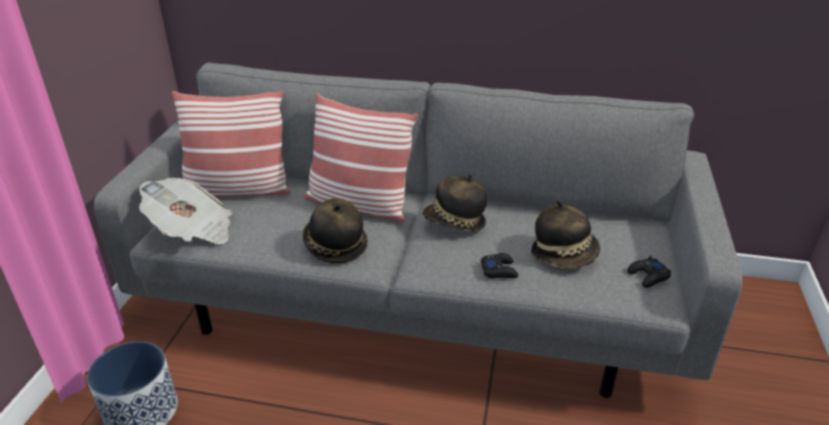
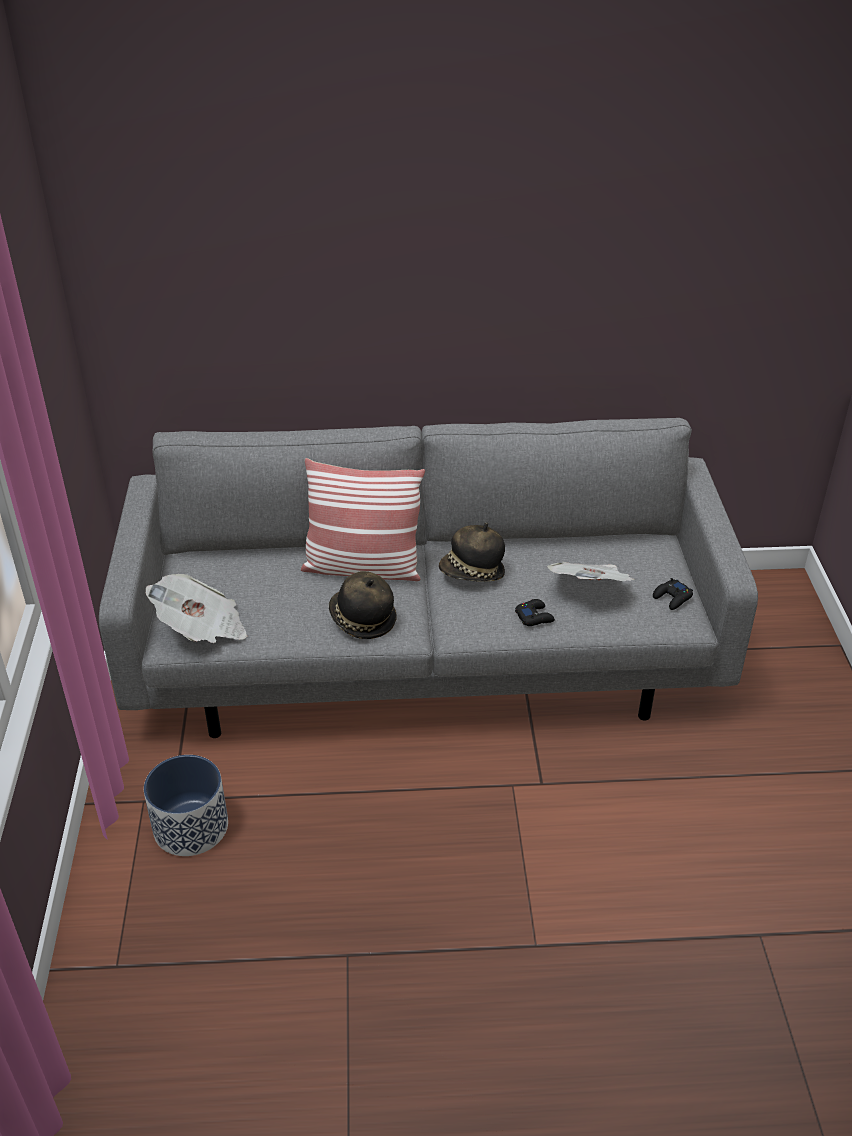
camera: 15 degrees left, 5 degrees up
pillow [172,90,291,197] -> none
hat [531,200,600,268] -> newspaper [547,562,635,581]

